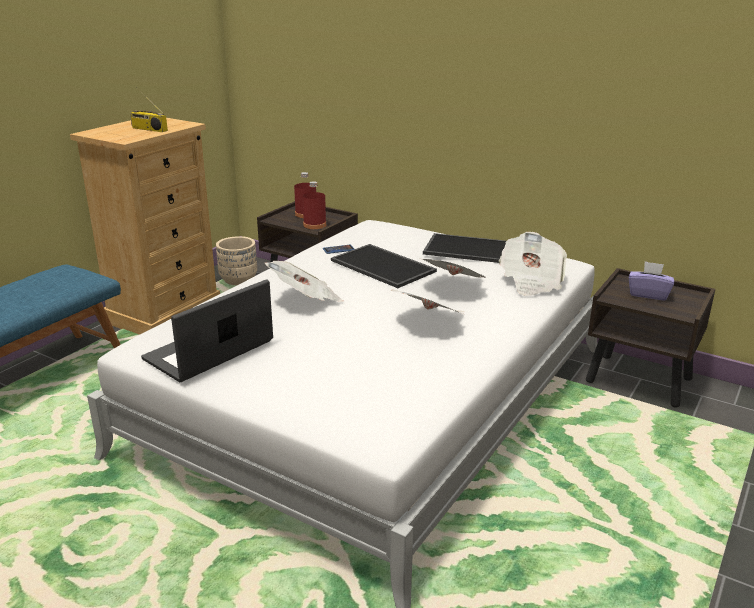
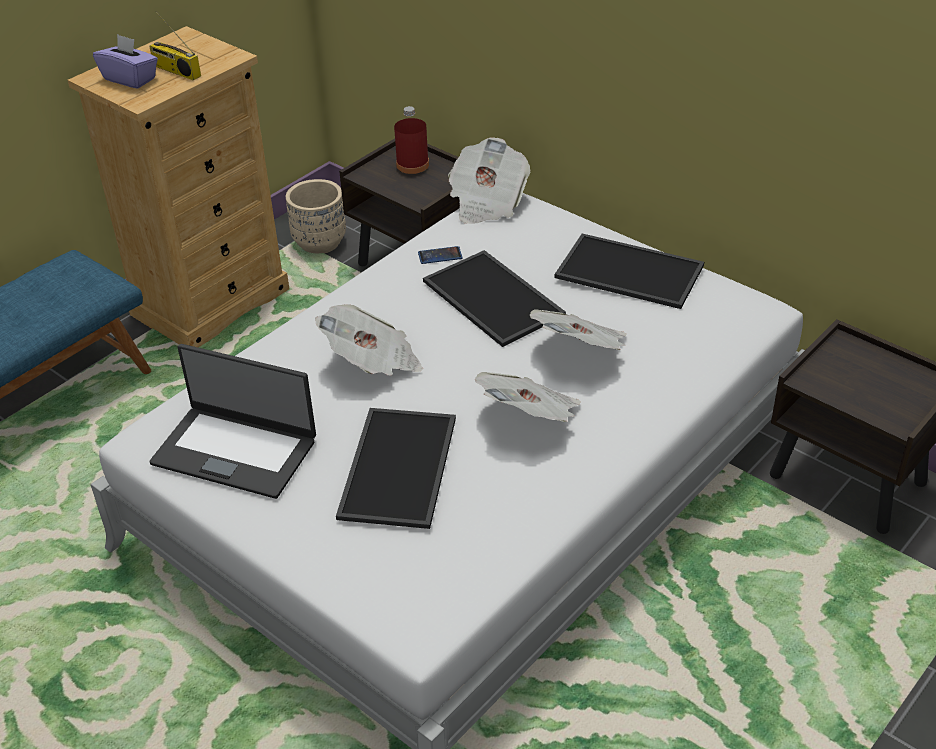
camera: 10 degrees right, 15 degrees up
laptop [141,279,273,382] -> laptop turned 120 degrees counterclockwise [150,344,316,499]
red bottle [303,181,326,229] -> none
newspaper [499,232,567,296] -> newspaper moved to [448,137,531,224]
purple tissue box [629,261,674,301] -> purple tissue box moved to [93,34,158,89]
none -> tray [336,408,456,529]

